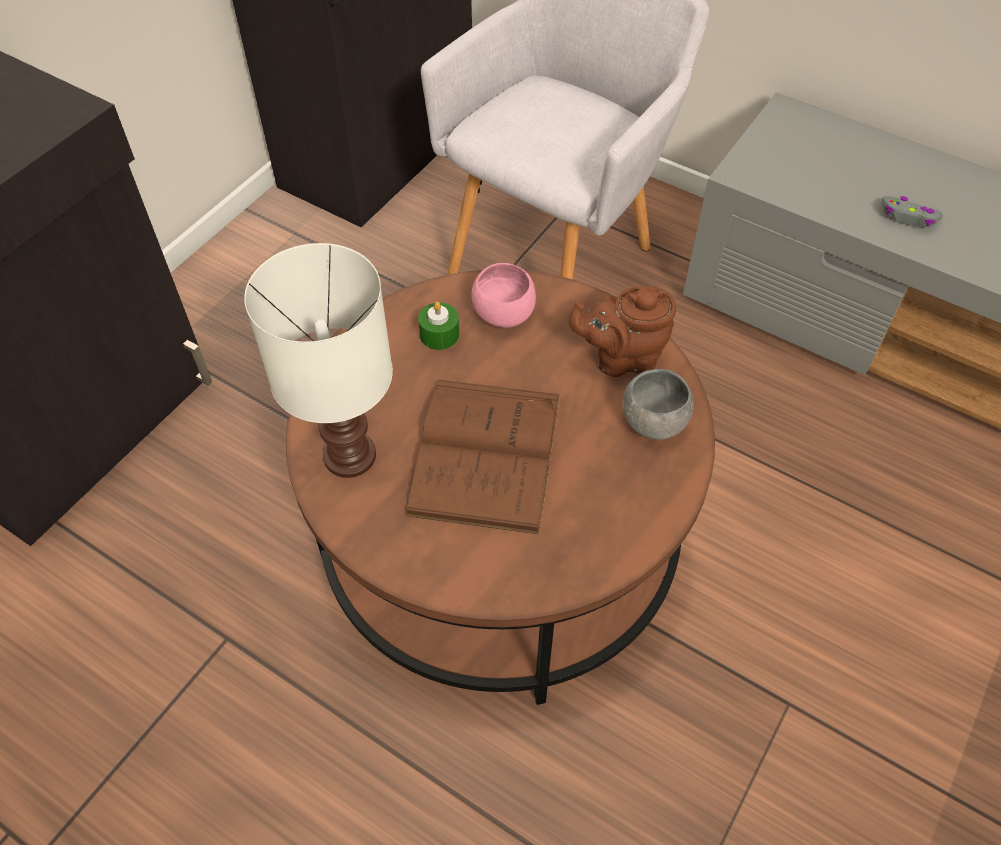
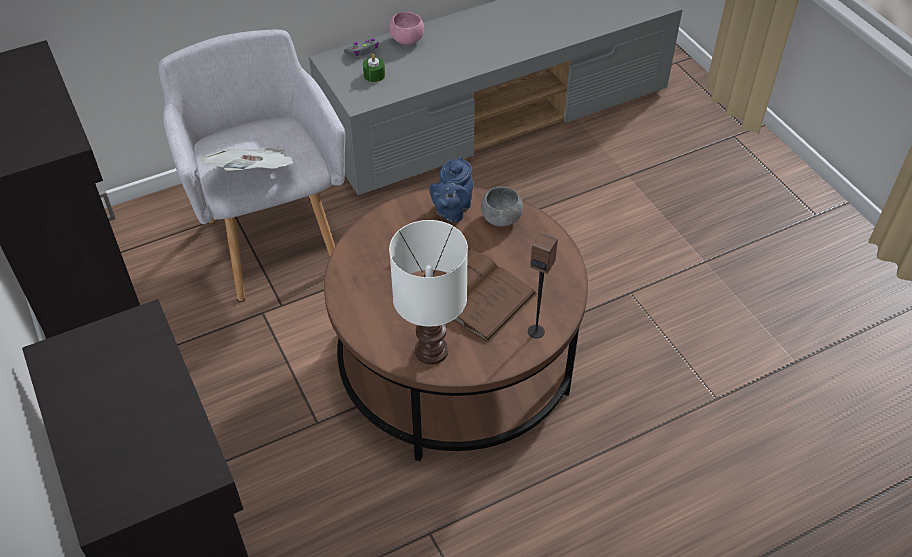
camera: 60 degrees left, 5 degrees down
green candle [418,302,459,350] -> green candle moved to [363,54,385,82]
pink bowl [471,263,536,328] -> pink bowl moved to [389,12,424,45]
brown teapot [569,286,676,377] -> blue teapot [429,157,473,223]
grey game controller [882,196,943,227] -> grey game controller moved to [344,38,379,56]
none -> newspaper [201,147,294,171]
none -> speaker [528,232,558,338]

